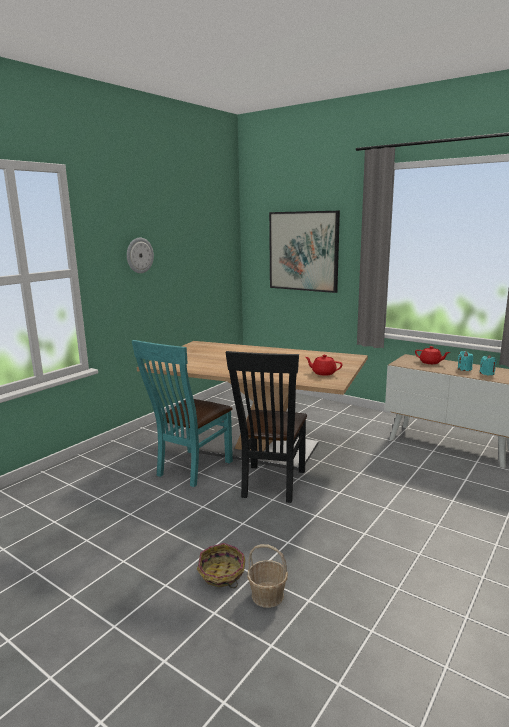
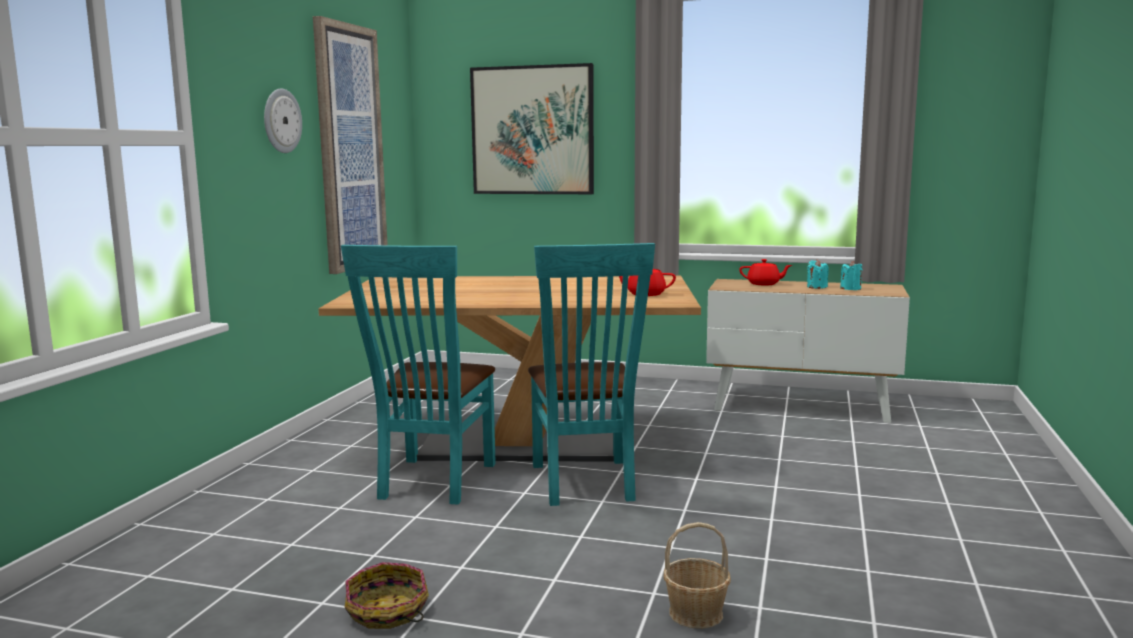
camera: 20 degrees left, 5 degrees down
basket [197,543,245,588] -> basket moved to [345,562,429,629]
black chair [226,351,307,503] -> turquoise chair [528,243,655,506]
none -> picture [313,16,388,274]

